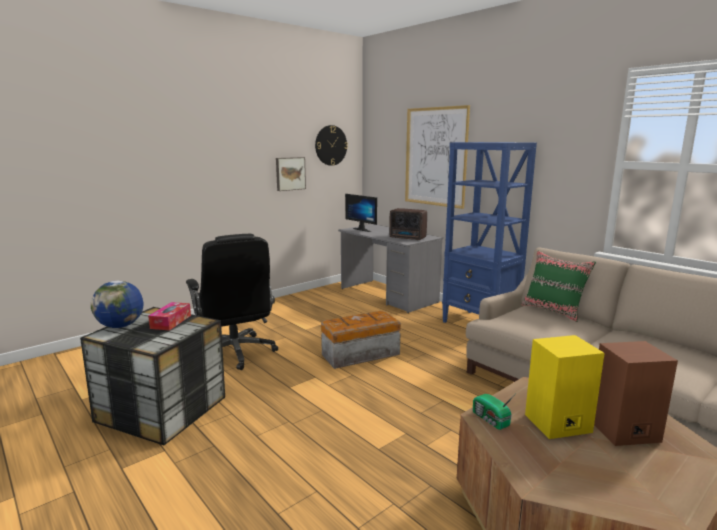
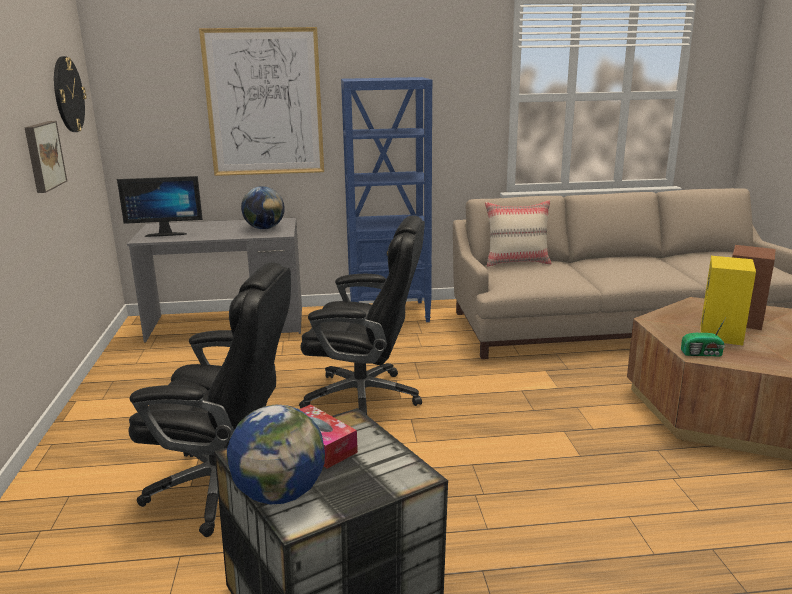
camera: 55 degrees left, 5 degrees up
storage box [321,311,401,369] -> black office chair [299,216,425,415]
radio [389,208,427,240] -> globe [241,186,285,229]
green pillow [522,251,596,322] -> beige pillow [485,200,552,267]

